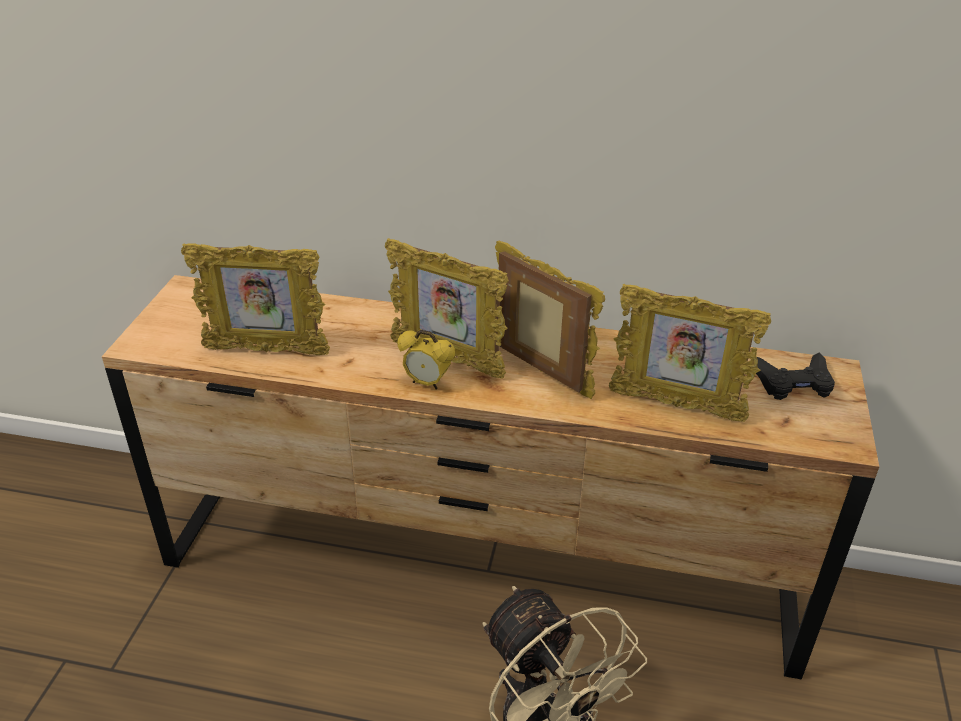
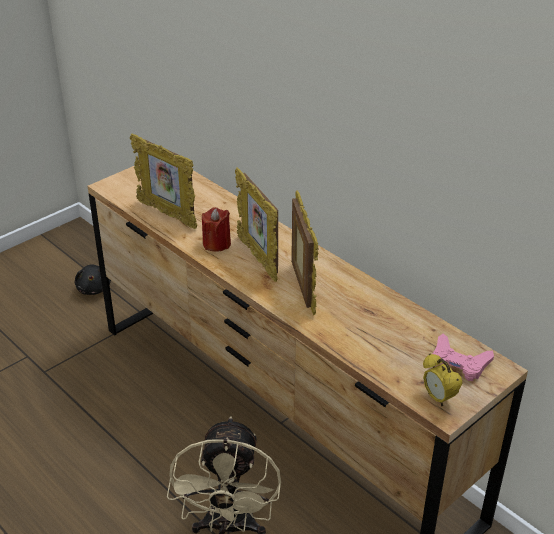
camera: 35 degrees right, 0 degrees up
alarm clock [398,330,455,389] -> alarm clock moved to [423,353,463,407]
picture frame [609,284,771,422] -> none
black game controller [756,352,835,400] -> pink game controller [433,333,494,381]
none -> black plush toy [75,265,111,295]
none -> red candle [202,207,231,252]

